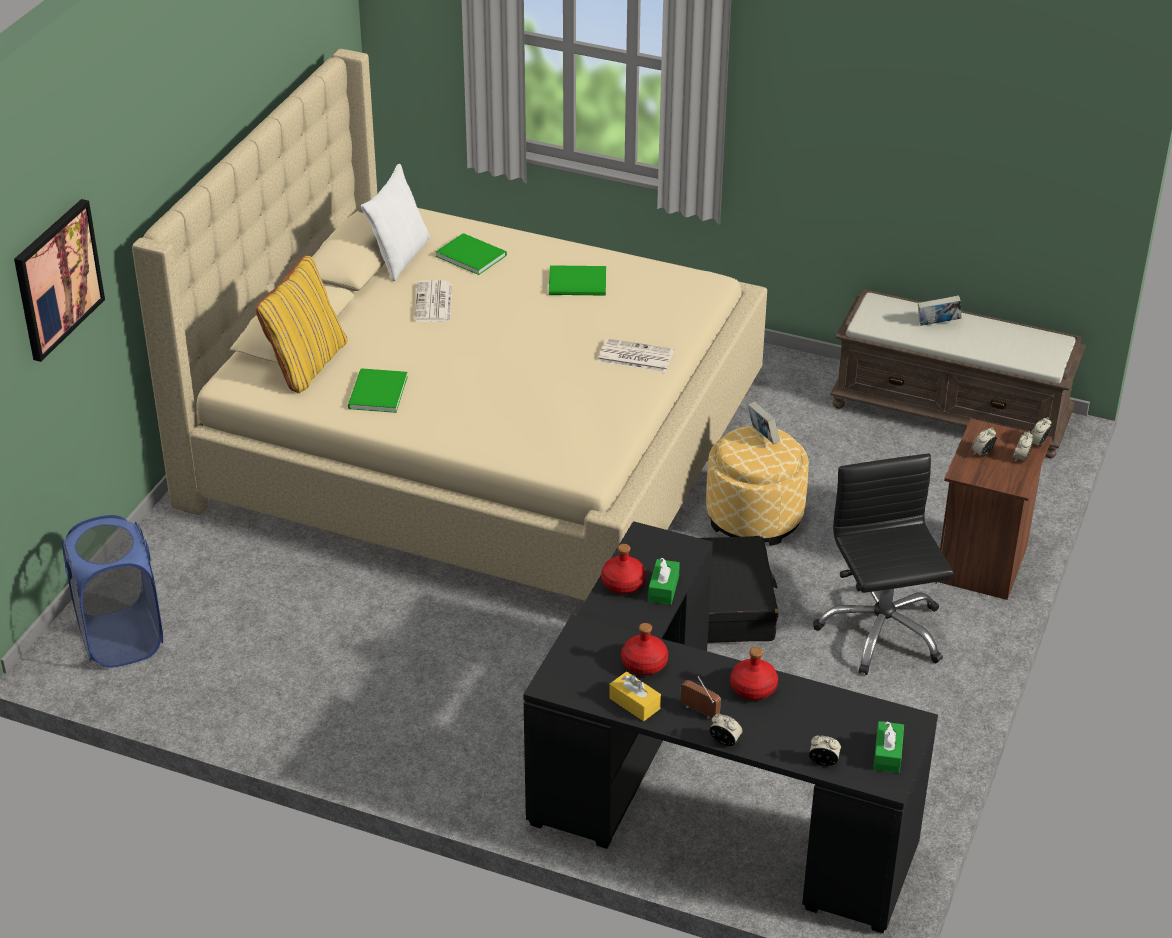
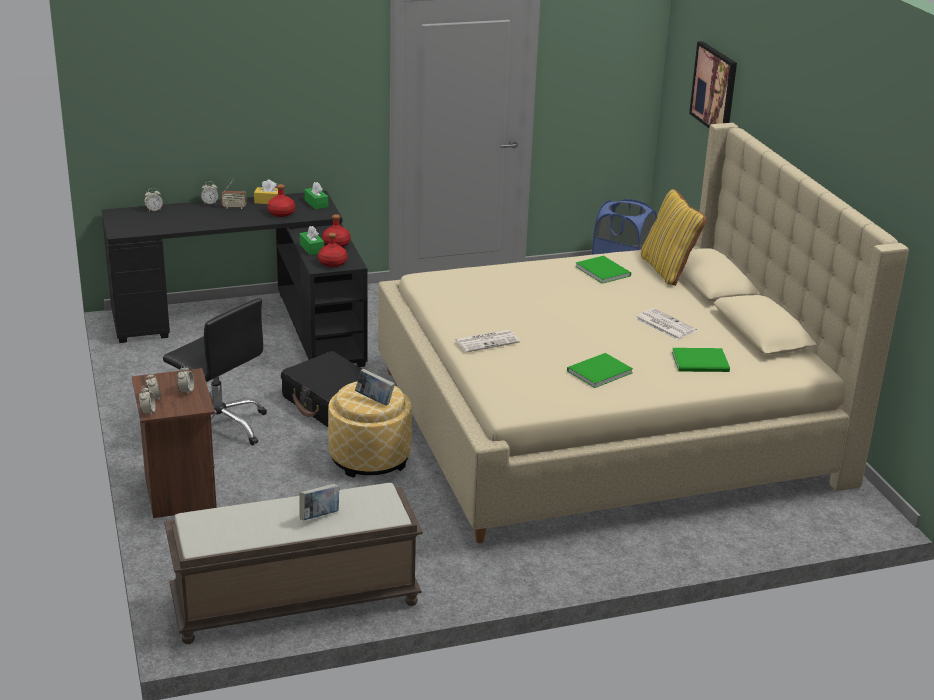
camera: 140 degrees right, 10 degrees down
white pillow [361,164,431,281] -> none
red bottle [730,647,778,700] -> red bottle moved to [318,233,348,267]
green tissue box [873,721,904,773] -> green tissue box moved to [304,182,328,209]

